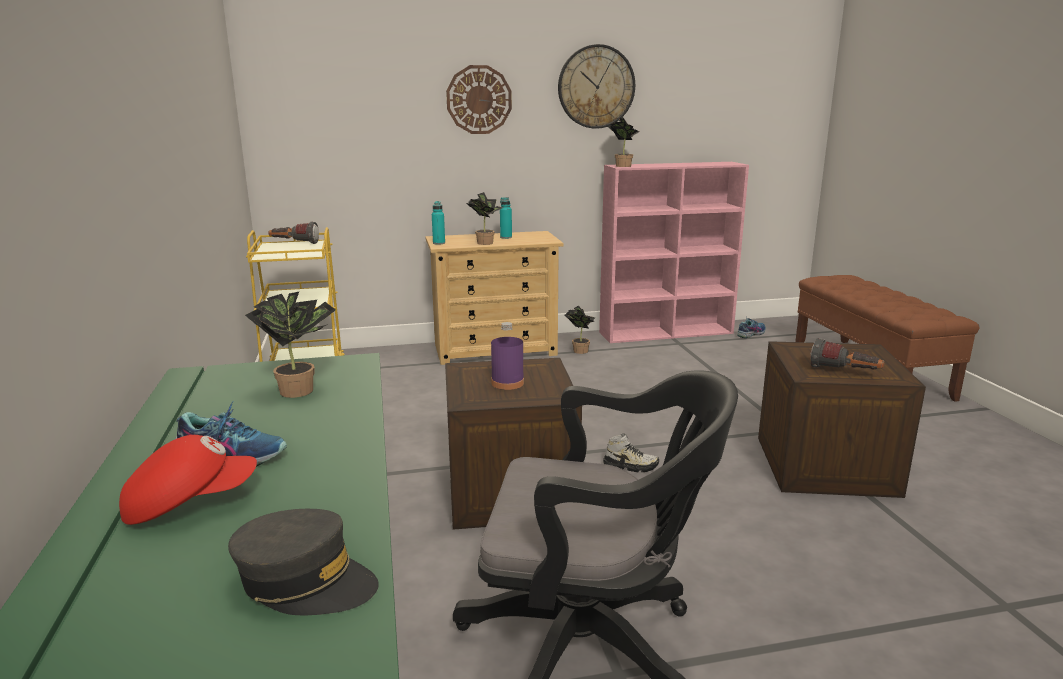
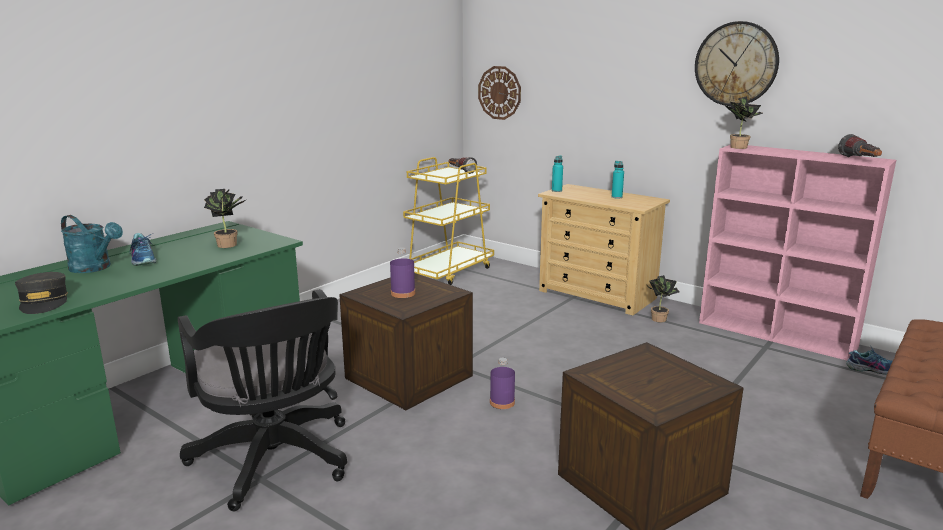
camera: 50 degrees right, 0 degrees up
red cap [119,435,257,525] -> turquoise watering can [61,215,123,273]
wall clock [446,65,512,134] -> wall clock moved to [478,66,521,120]
potted plant [466,192,502,245] -> none
shoe [603,433,659,472] -> purple bottle [490,357,515,409]
flashlight [810,338,884,369] -> flashlight moved to [838,134,882,157]

